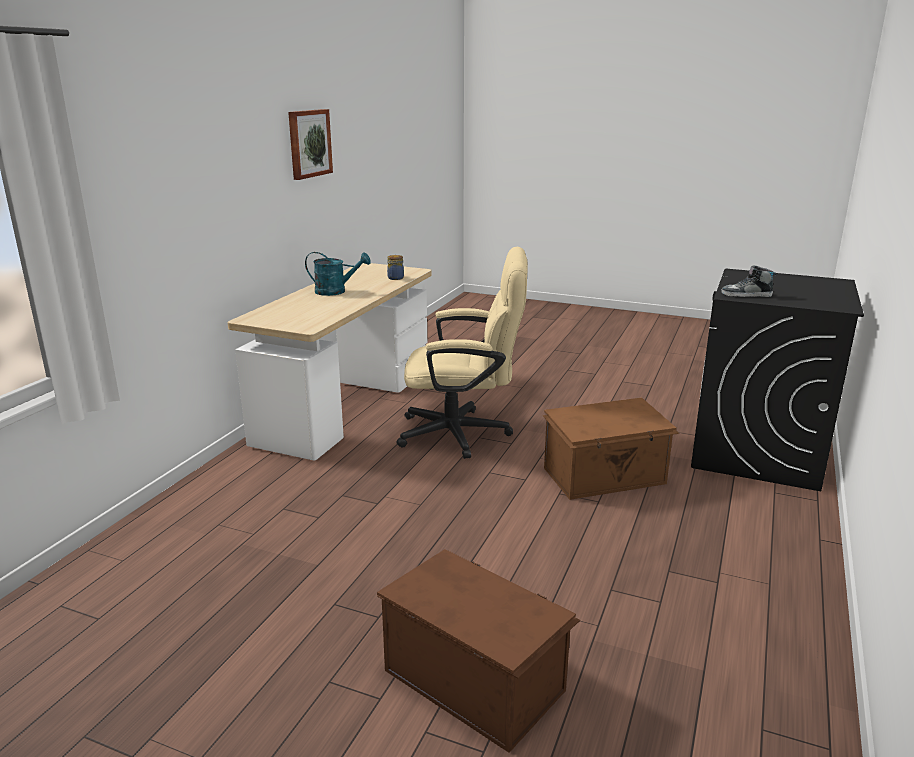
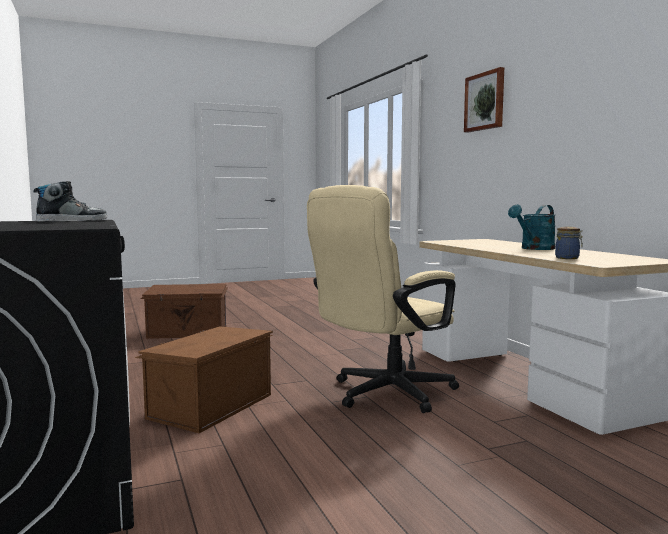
camera: 135 degrees right, 15 degrees down
picture [288,109,333,180] -> picture moved to [464,67,504,133]

